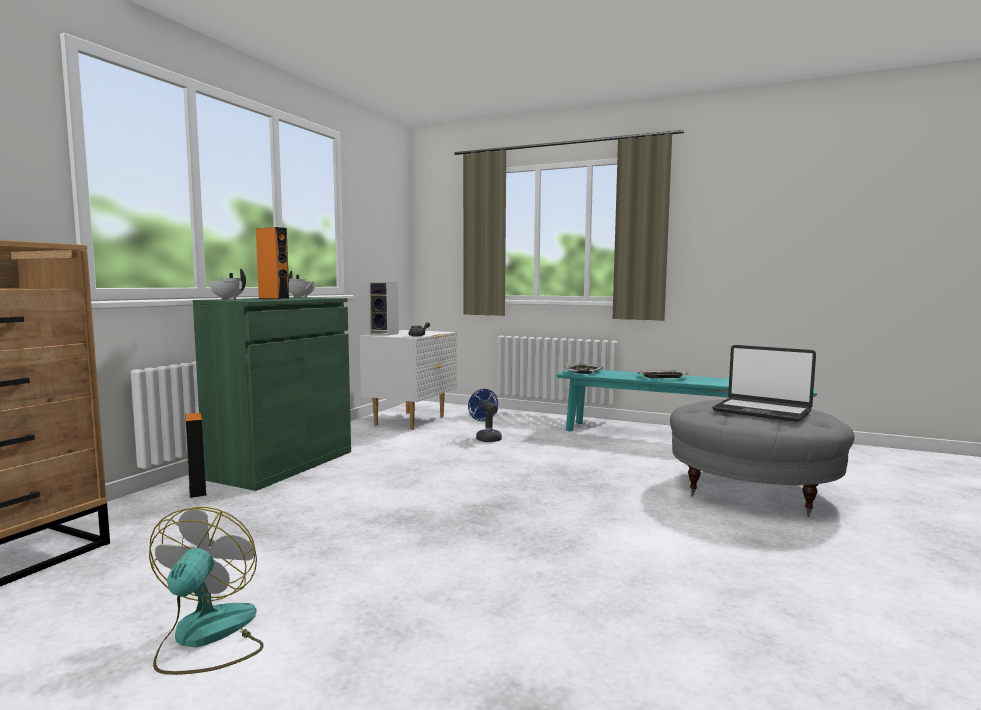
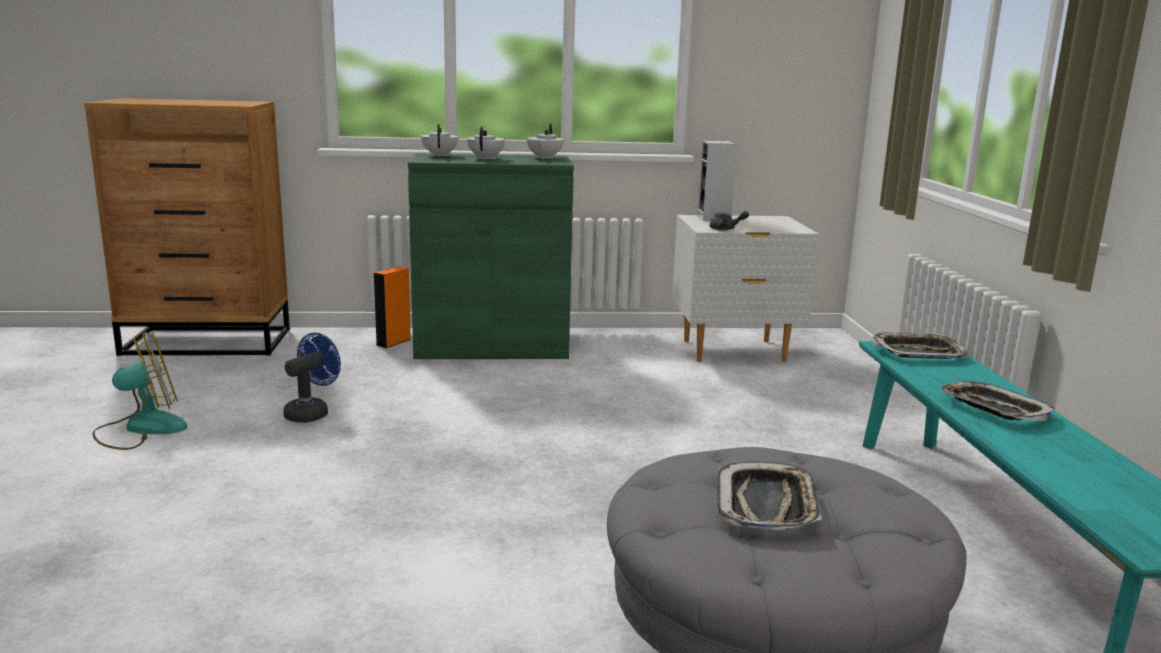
camera: 60 degrees right, 10 degrees up
orange speaker [256,227,289,299] -> white teapot [467,127,505,160]
blue fan [468,389,502,442] -> blue fan moved to [283,333,341,423]
laptop [712,345,816,422] -> tray [717,461,822,530]

